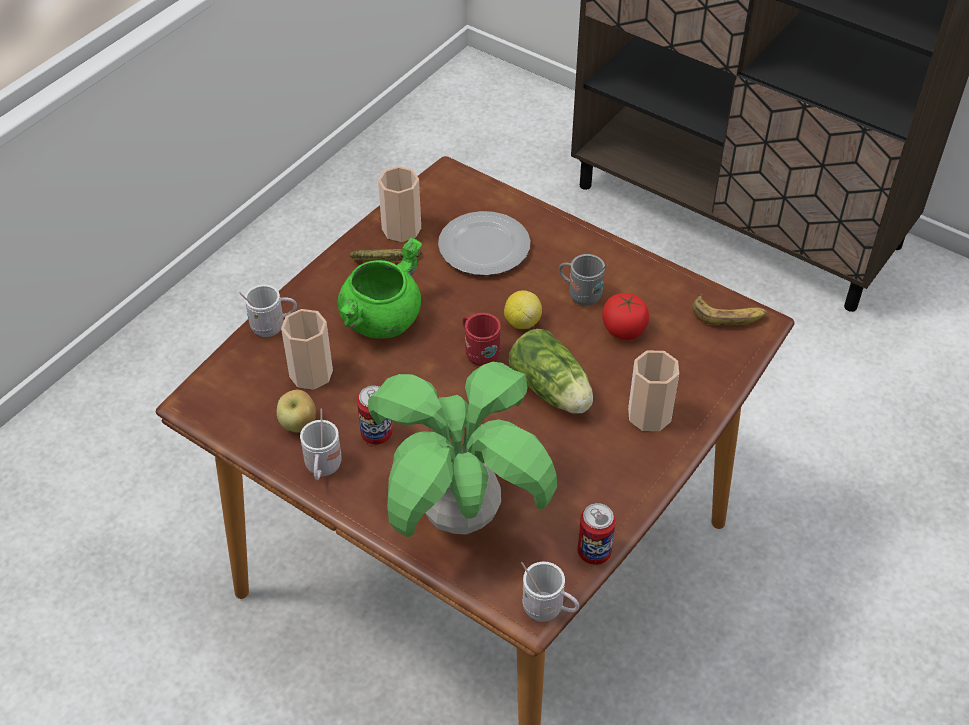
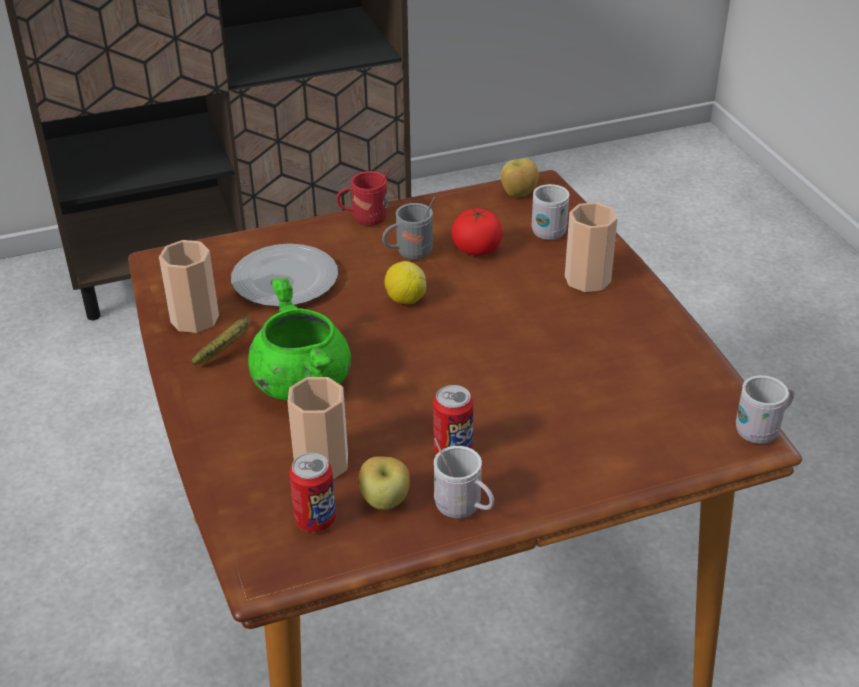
camera: 55 degrees left, 10 degrees down
white mug [239,284,297,337] -> white mug moved to [532,184,570,240]
potted plant [368,362,557,537] -> none
red mug [462,313,501,366] -> red mug moved to [336,169,390,226]
lettuce [509,329,593,414] -> none
can [577,503,616,565] -> can moved to [289,453,336,532]
banana [692,294,767,325] -> apple [501,158,539,197]

